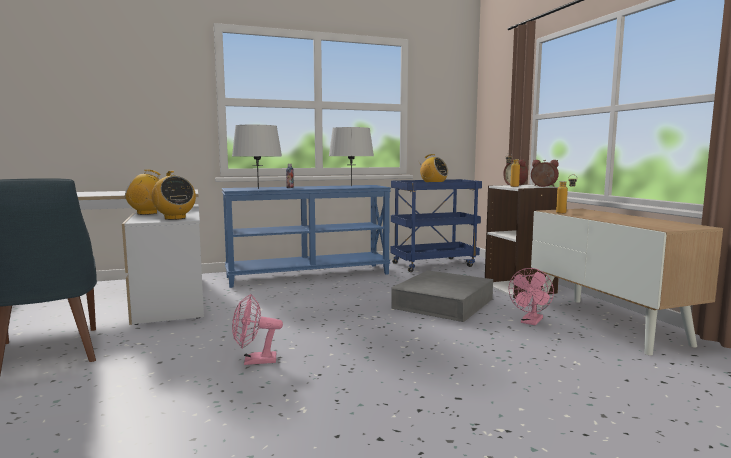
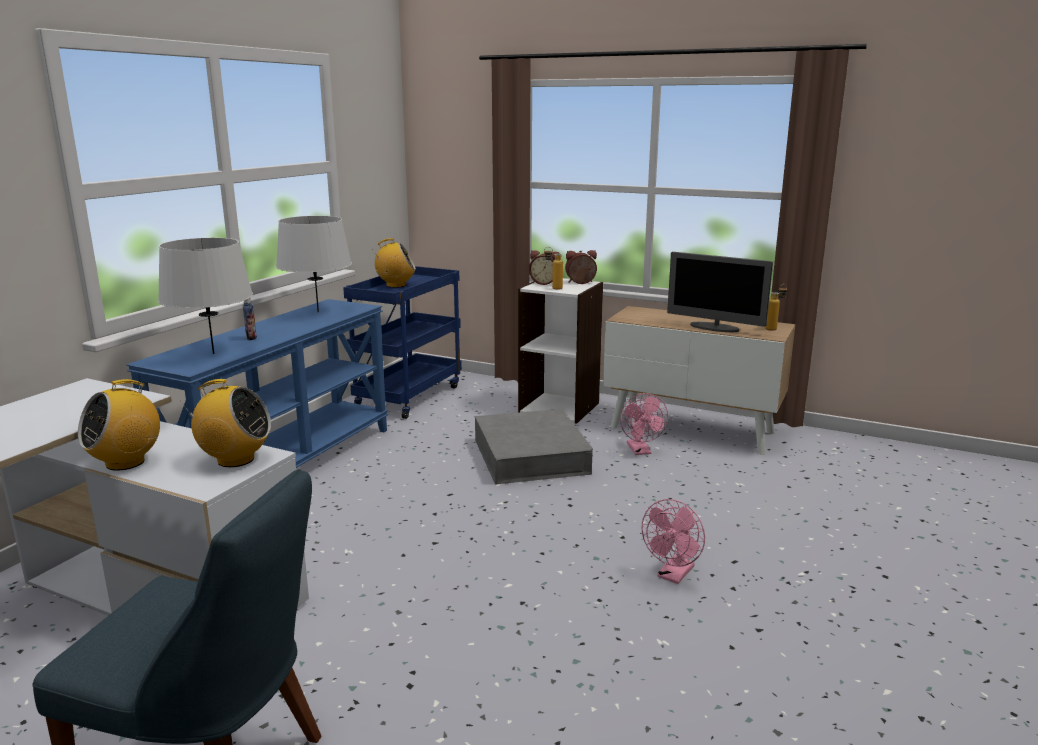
camera: 45 degrees left, 10 degrees up
pink fan [232,294,283,365] -> pink fan moved to [642,499,705,584]
bottle [556,174,577,214] -> bottle moved to [765,284,787,331]
none -> monitor [667,252,773,332]

